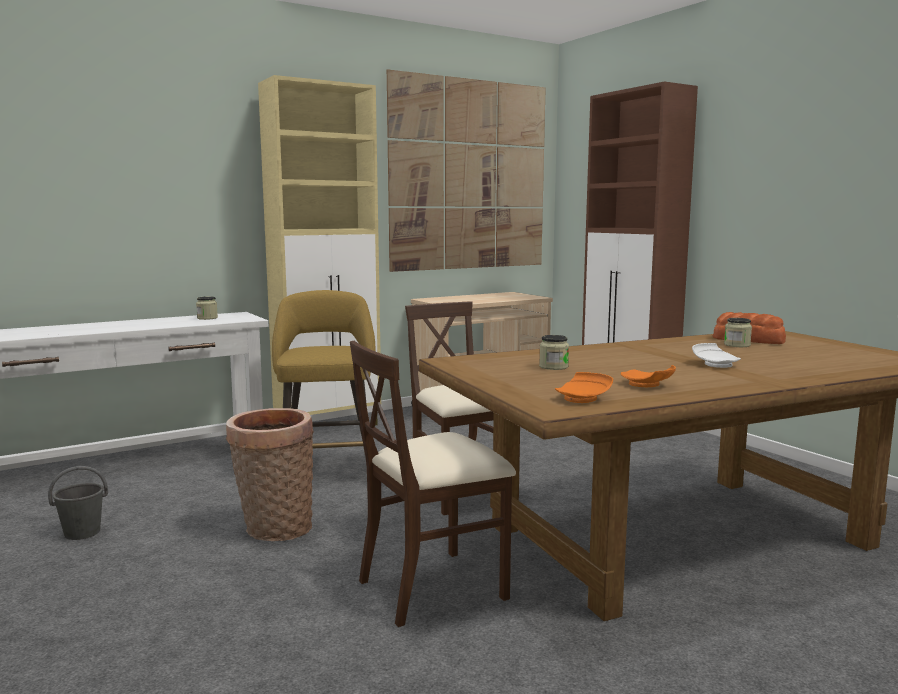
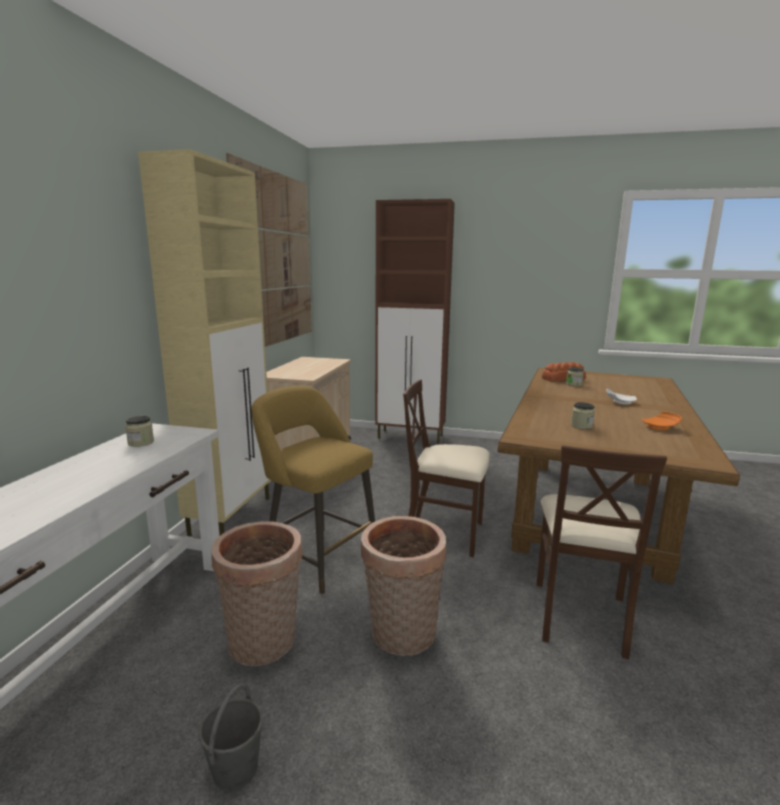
camera: 45 degrees left, 5 degrees up
orange plate [555,372,613,403] -> none
none -> basket [212,521,303,666]

